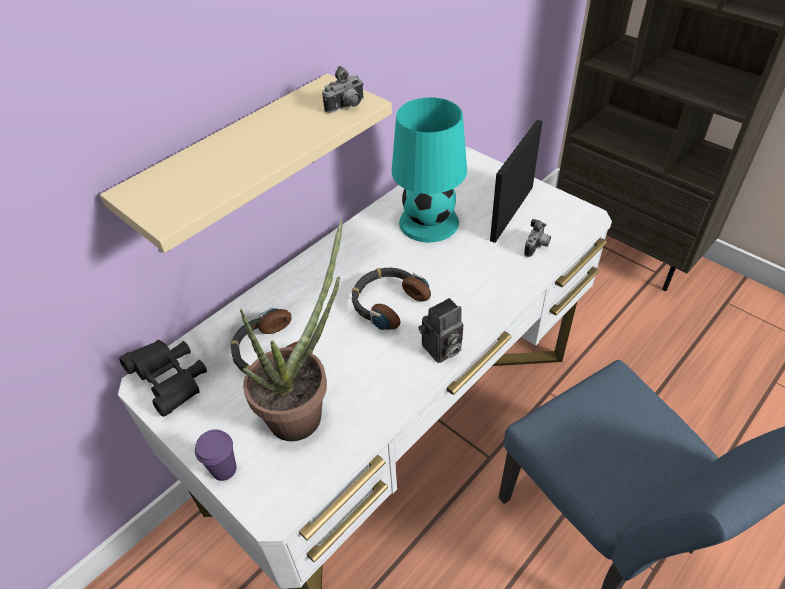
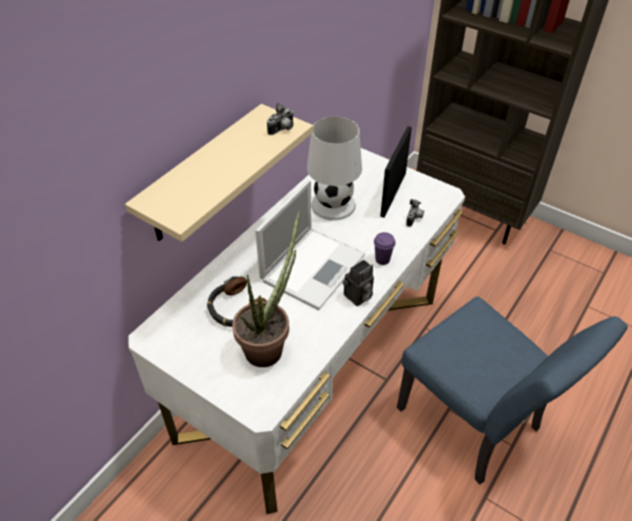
camera: 10 degrees left, 0 degrees up
black binoculars [119,340,207,417] -> none
purple cup [195,429,237,481] -> purple cup moved to [374,232,395,265]
headphones [351,268,431,330] -> laptop [255,180,365,310]
turquoise table lamp [392,97,467,243] -> white table lamp [307,116,362,220]

